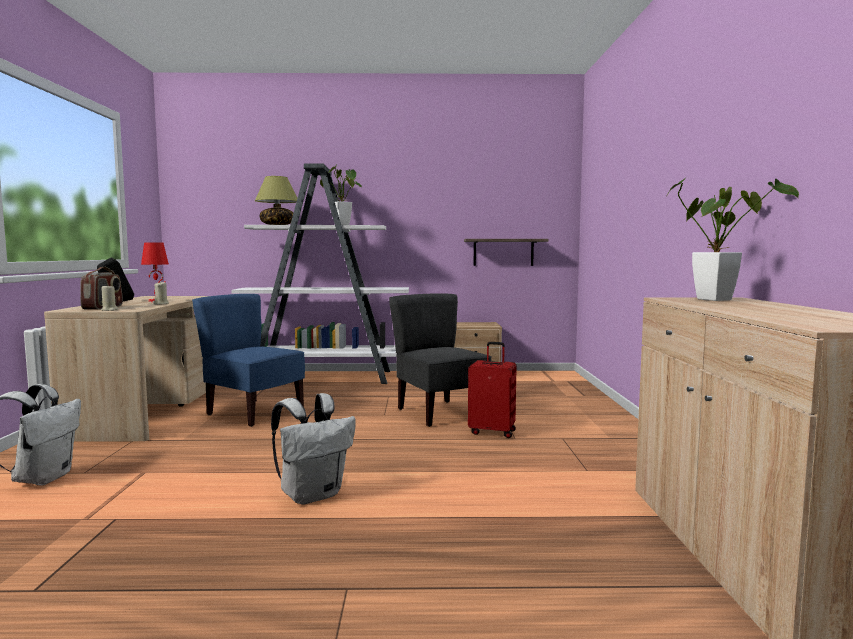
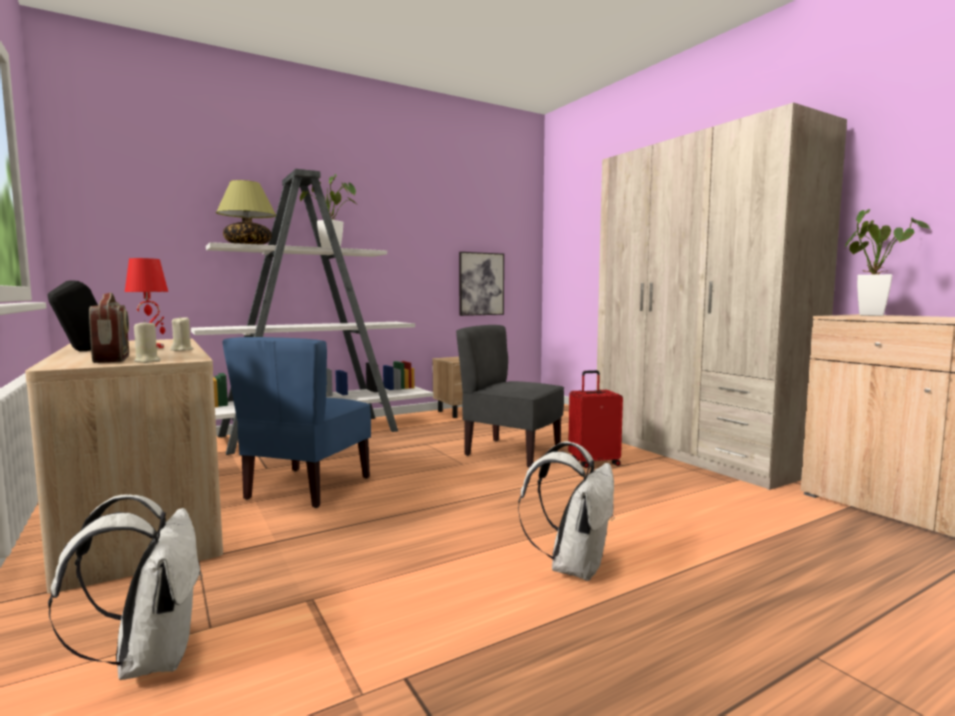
camera: 30 degrees left, 0 degrees up
blue chair [192,294,305,427] -> blue chair turned 75 degrees counterclockwise [222,337,371,508]
shelf [464,239,549,266] -> picture [459,252,504,316]
none -> beige wardrobe [596,103,847,490]

